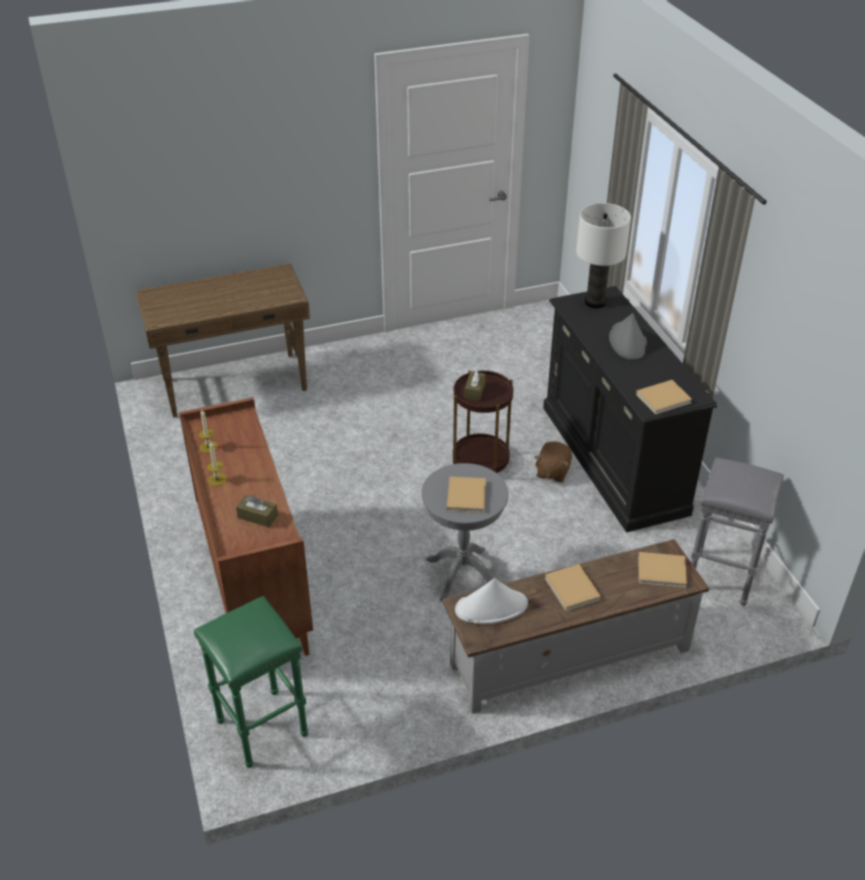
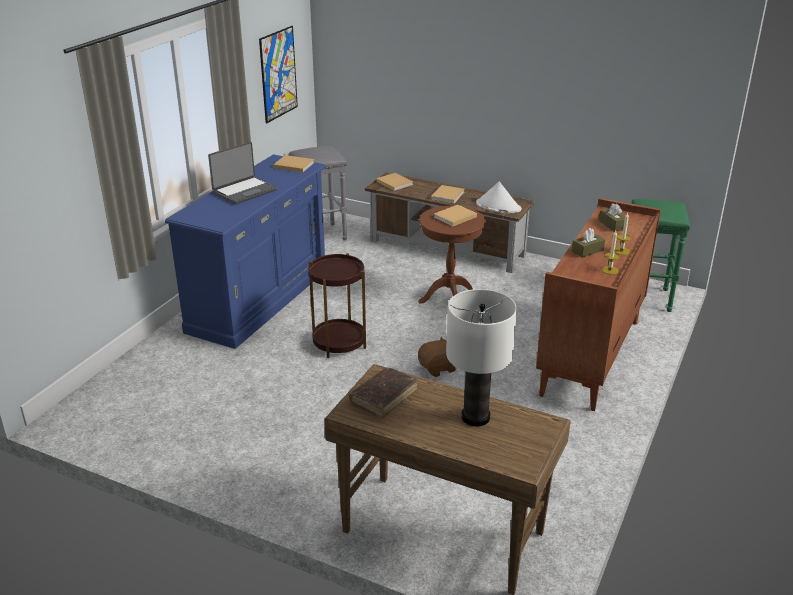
camera: 135 degrees left, 10 degrees down
grey side table [421,463,509,602] -> brown side table [418,206,486,304]
brown tissue box [464,370,486,401] -> brown tissue box moved to [572,228,605,258]
brown plush toy [535,441,572,482] -> brown plush toy moved to [418,337,456,377]
black cabinet [543,286,717,533] -> blue cabinet [165,154,326,349]
white table lamp [576,203,631,308] -> white table lamp moved to [446,289,517,426]
grey hat [609,313,647,360] -> laptop [208,142,277,204]
none -> picture [259,26,298,123]
none -> brown book [349,367,418,418]

